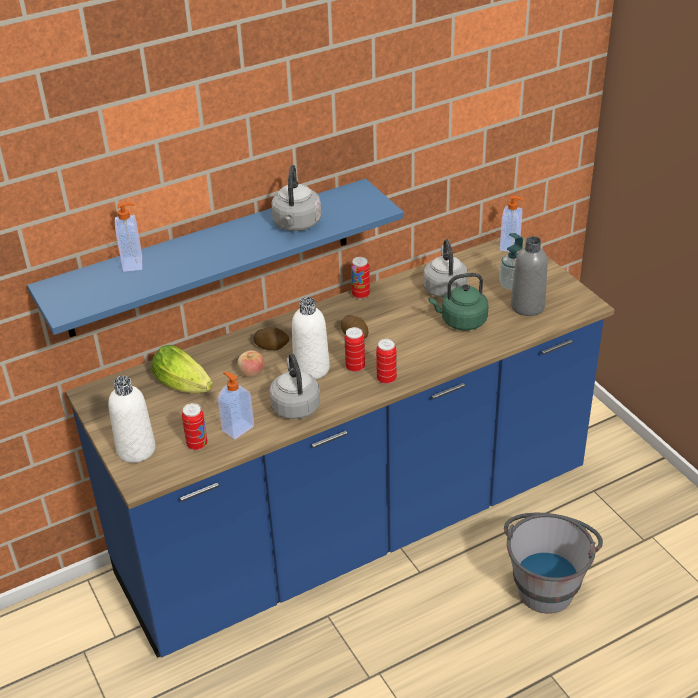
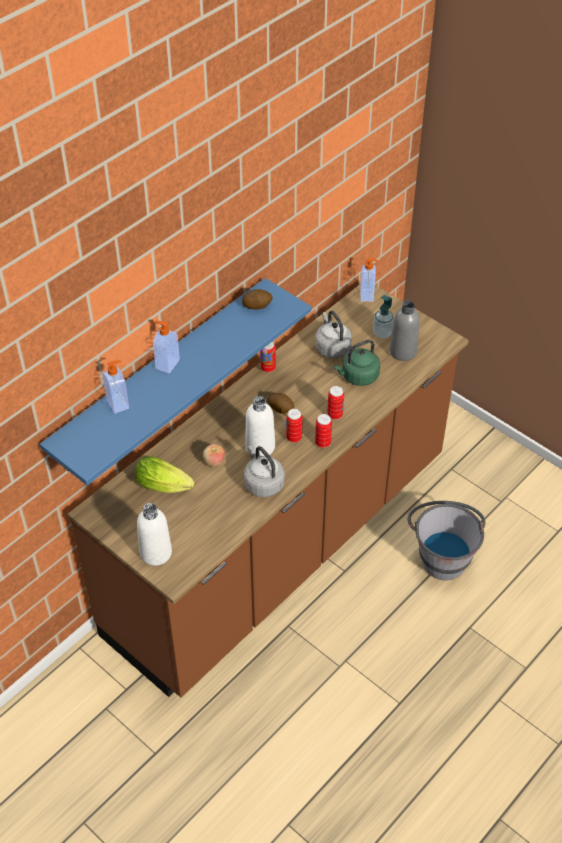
camera: 20 degrees left, 10 degrees up
blue counter [65,235,614,658] -> brown counter [68,284,469,697]
can [182,403,208,450] -> can moved to [327,386,344,420]
soap dispenser [218,372,254,439] -> soap dispenser moved to [153,321,180,373]
potato [254,327,289,351] -> potato moved to [242,289,273,309]
grey kettle [271,165,321,231] -> none

